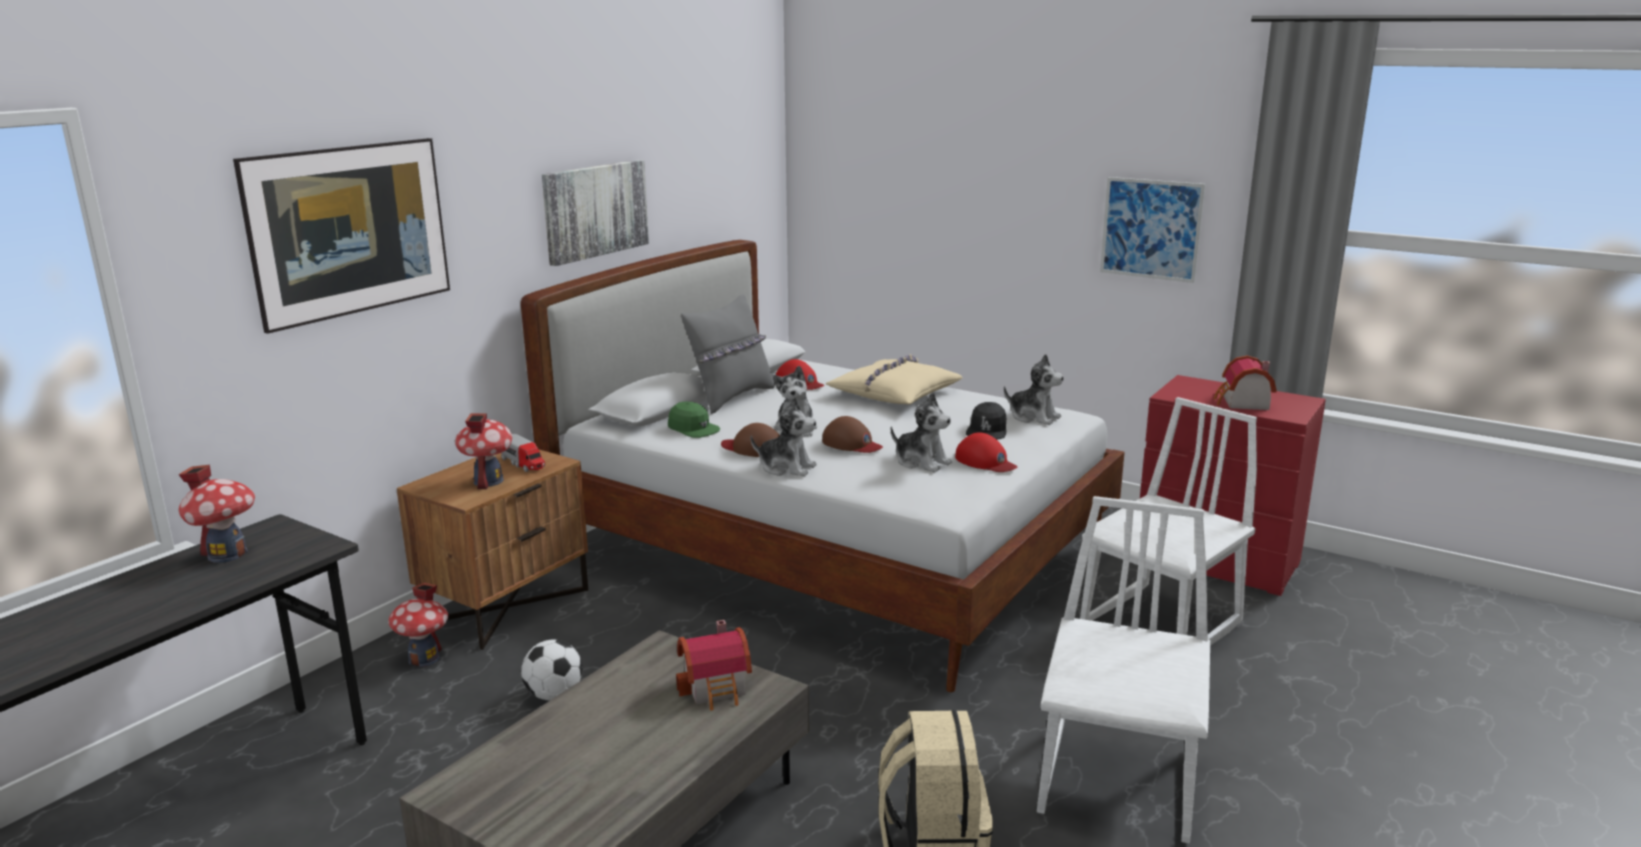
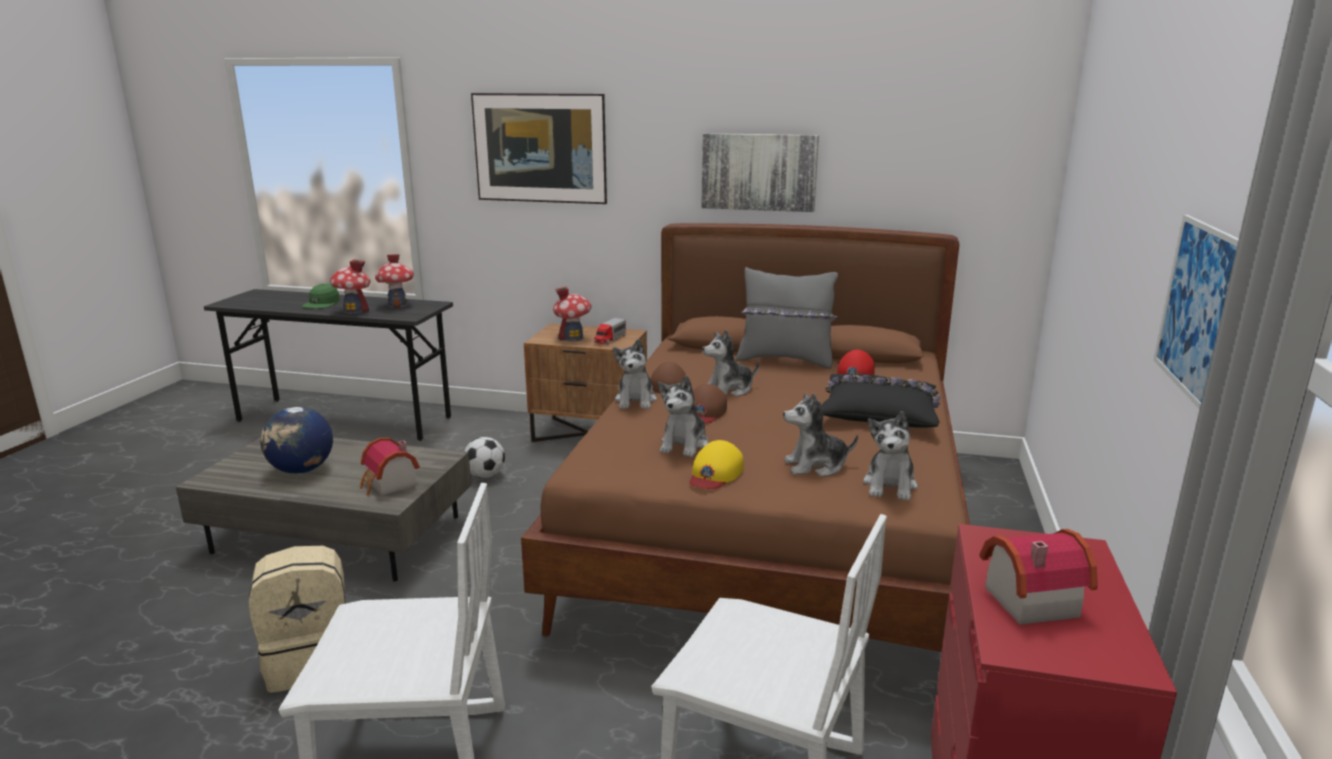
camera: 70 degrees right, 0 degrees up
toy house [388,583,448,667] -> toy house moved to [330,259,370,314]
white bed [521,240,1125,692] -> brown bed [521,223,970,652]
green cap [668,402,720,438] -> green cap moved to [302,284,340,309]
beige pillow [825,354,963,404] -> black pillow [822,374,940,428]
red cap [955,432,1017,472] -> yellow cap [689,440,744,489]
black cap [966,402,1006,440] -> plush toy [783,393,858,477]
none -> globe [261,407,333,474]

